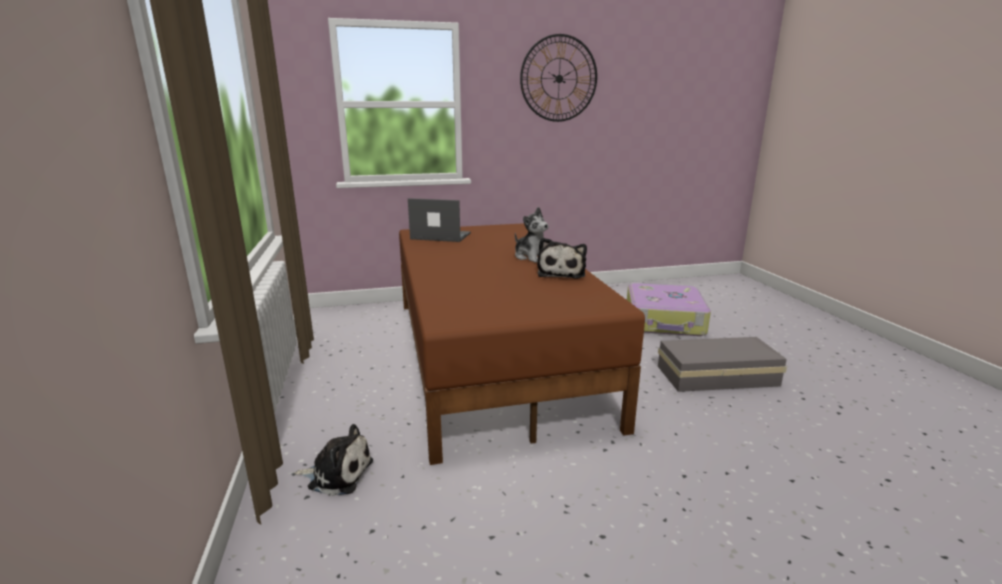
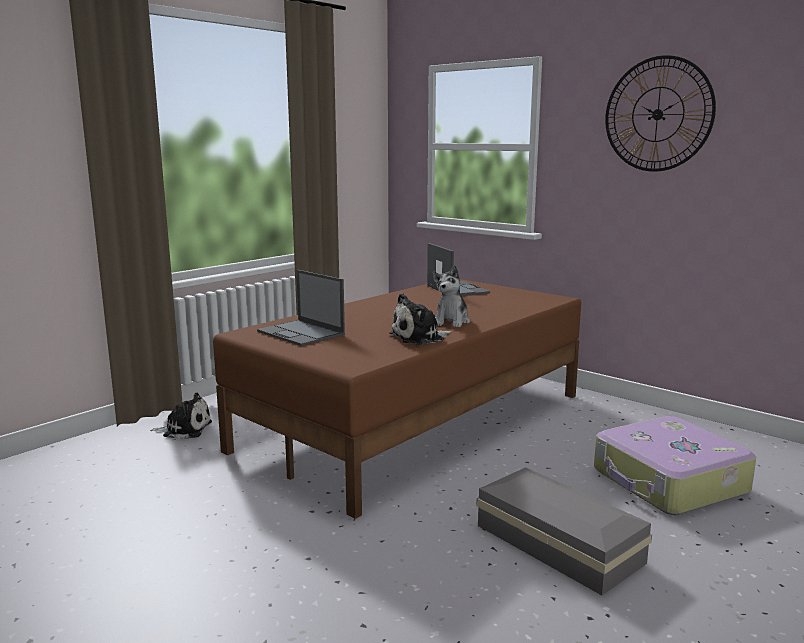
camera: 55 degrees right, 5 degrees down
plush toy [294,424,373,496] -> plush toy turned 60 degrees counterclockwise [150,393,212,439]
none -> laptop [257,270,345,346]

